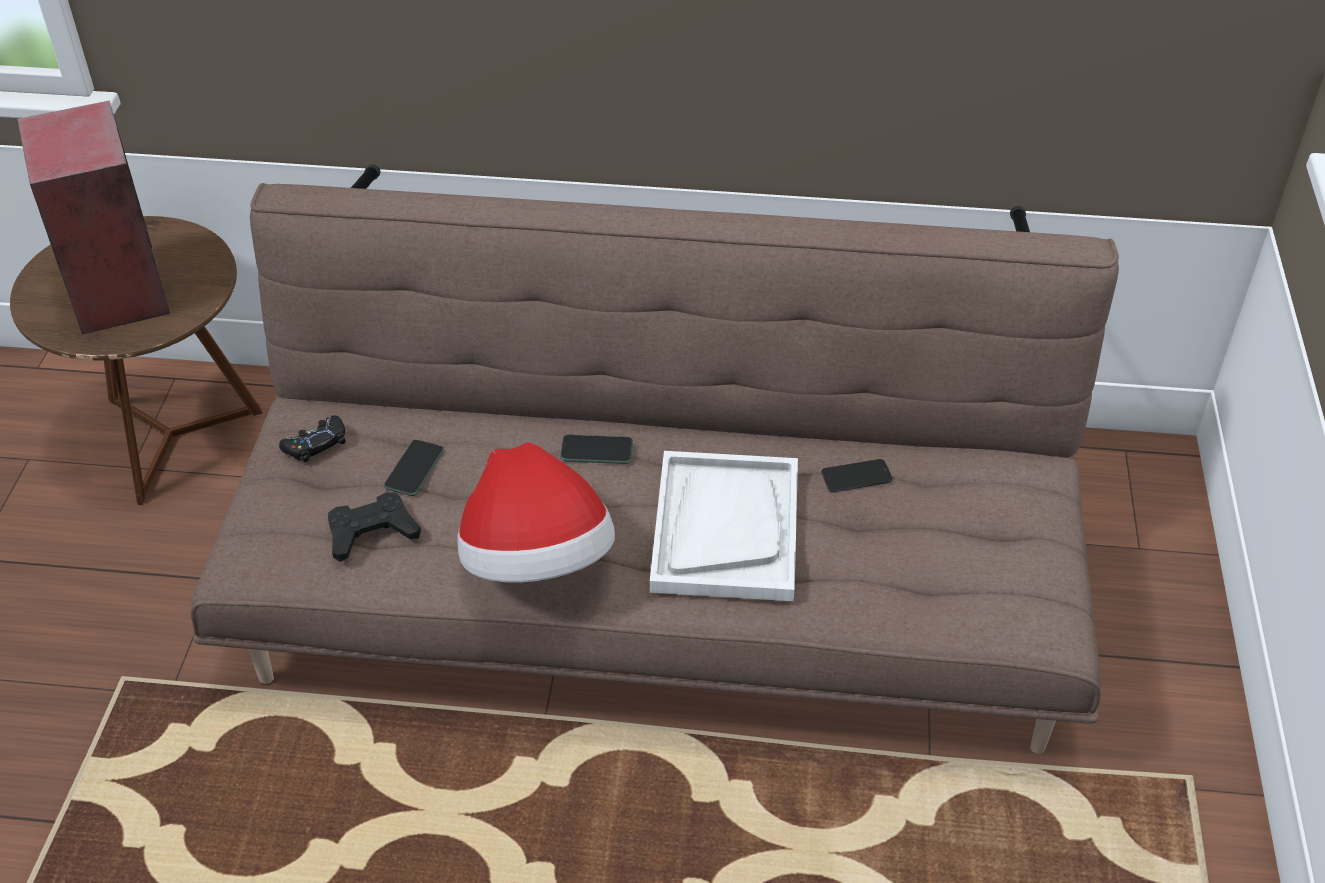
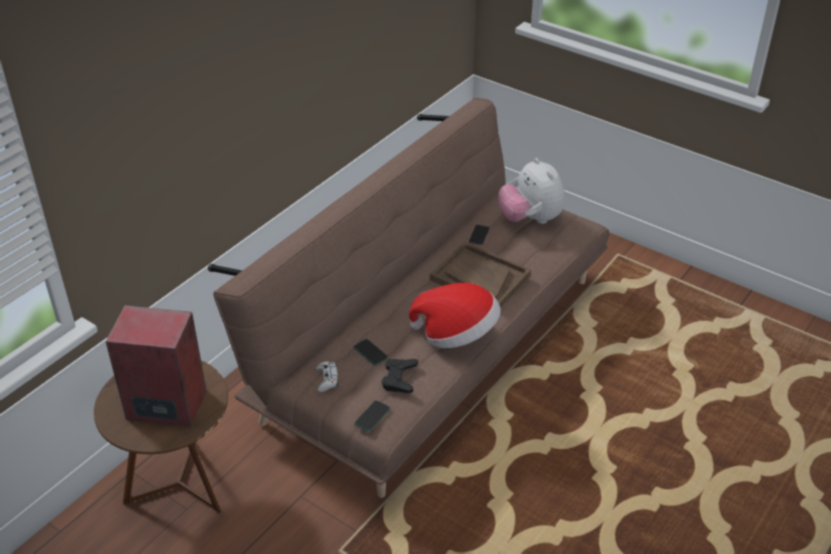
camera: 60 degrees left, 5 degrees down
black game controller [279,416,346,463] -> white game controller [315,361,338,392]
phone [560,435,633,464] -> phone moved to [354,400,390,432]
white tray [650,451,798,601] -> brown tray [430,242,531,308]
none -> plush toy [498,158,565,224]

